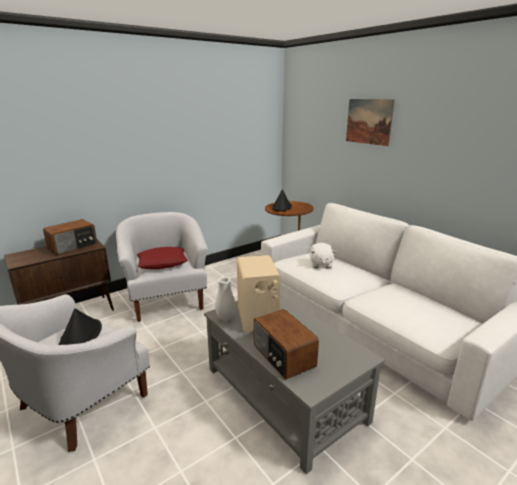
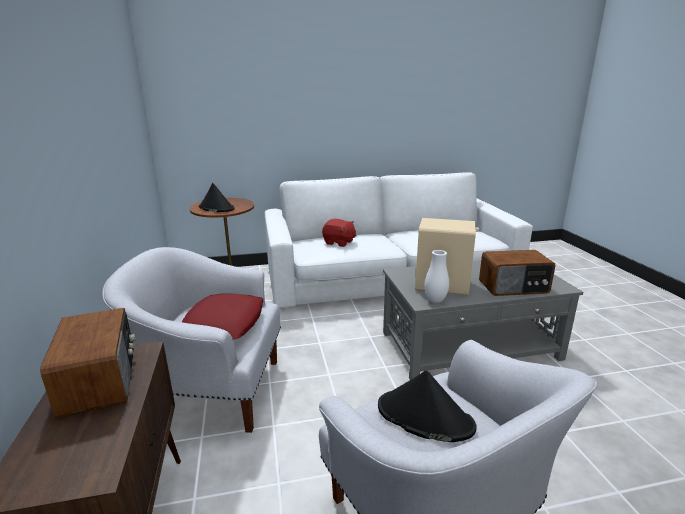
camera: 65 degrees left, 0 degrees up
white plush toy [310,243,336,269] -> red plush toy [322,219,356,247]
picture [346,99,395,146] -> none

